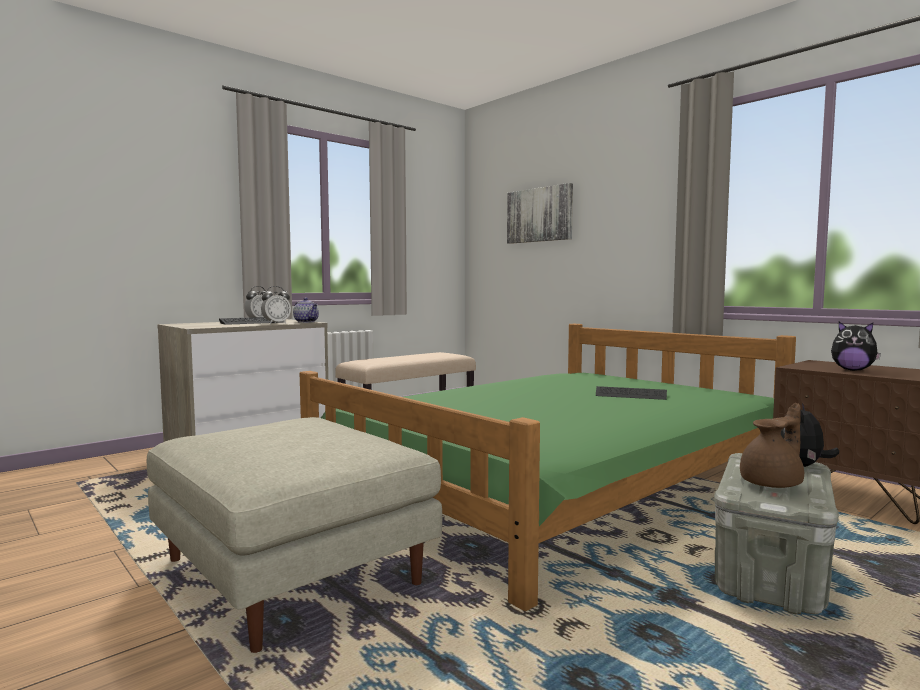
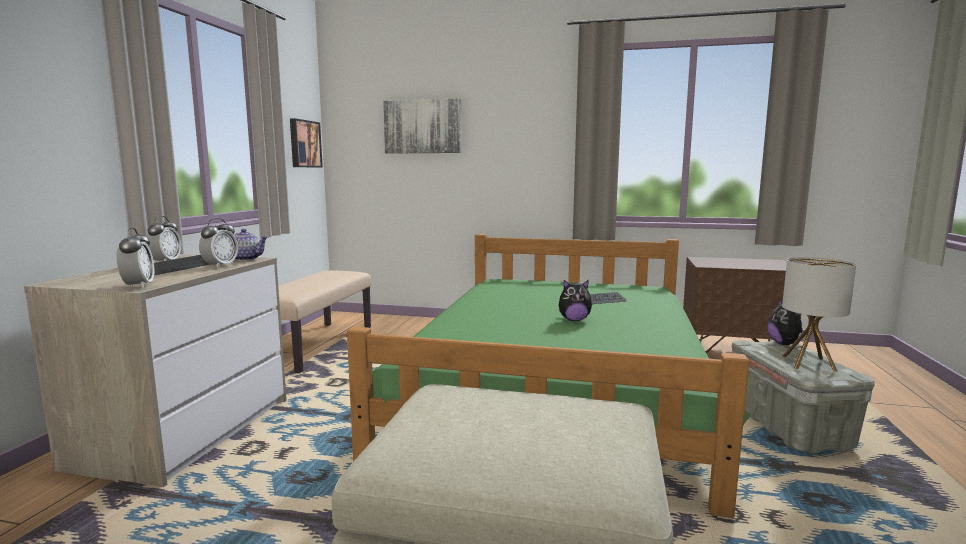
camera: 35 degrees left, 5 degrees up
brown teapot [740,403,804,488] -> table lamp [782,257,856,372]
plush toy [831,322,881,371] -> plush toy moved to [559,280,592,321]
none -> alarm clock [116,228,154,288]
none -> picture [290,118,323,168]

